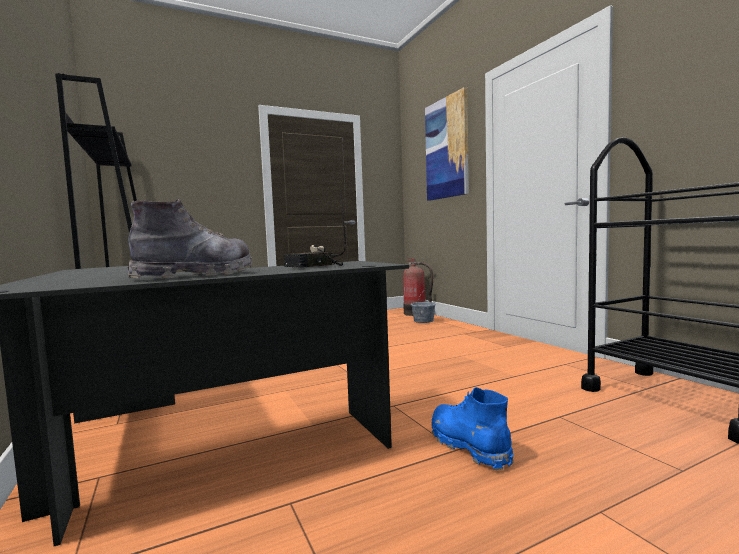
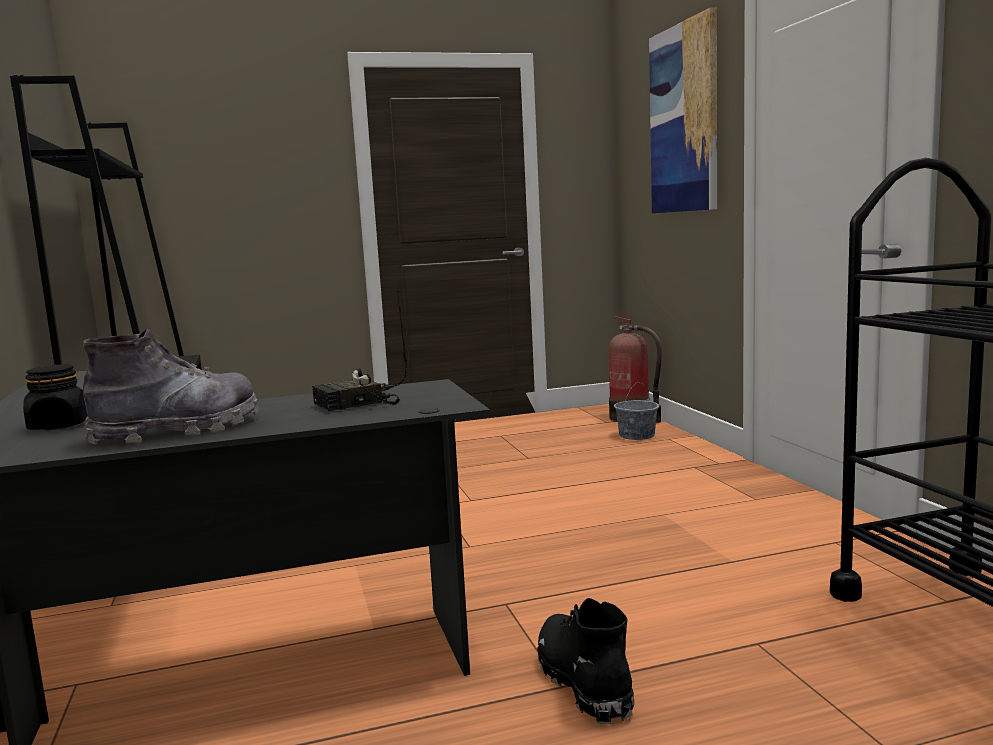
camera: 10 degrees right, 5 degrees up
blue boot [431,387,514,470] -> black boot [537,598,634,724]
none -> black jar [23,364,87,430]

